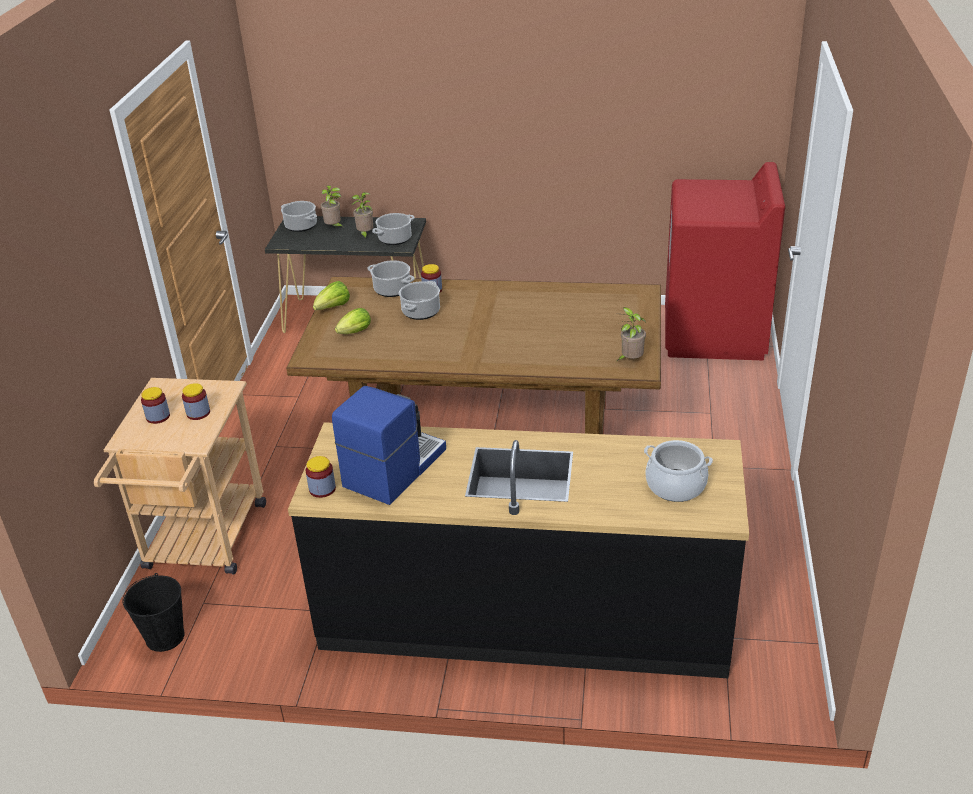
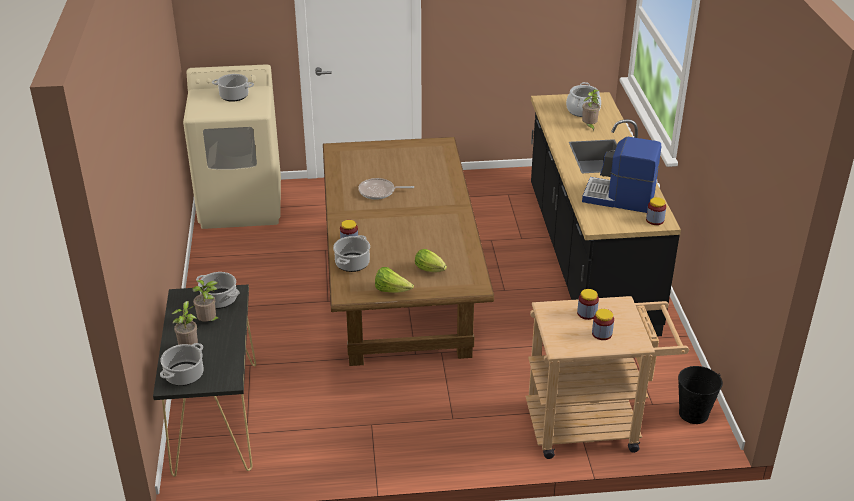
camera: 105 degrees left, 0 degrees up
cooking pot [399,281,440,320] -> cooking pot moved to [212,74,254,102]
potted plant [617,307,646,361] -> potted plant moved to [582,89,600,131]
red washing machine [665,162,785,361] -> beige washing machine [183,64,281,229]
none -> frying pan [358,178,414,200]

